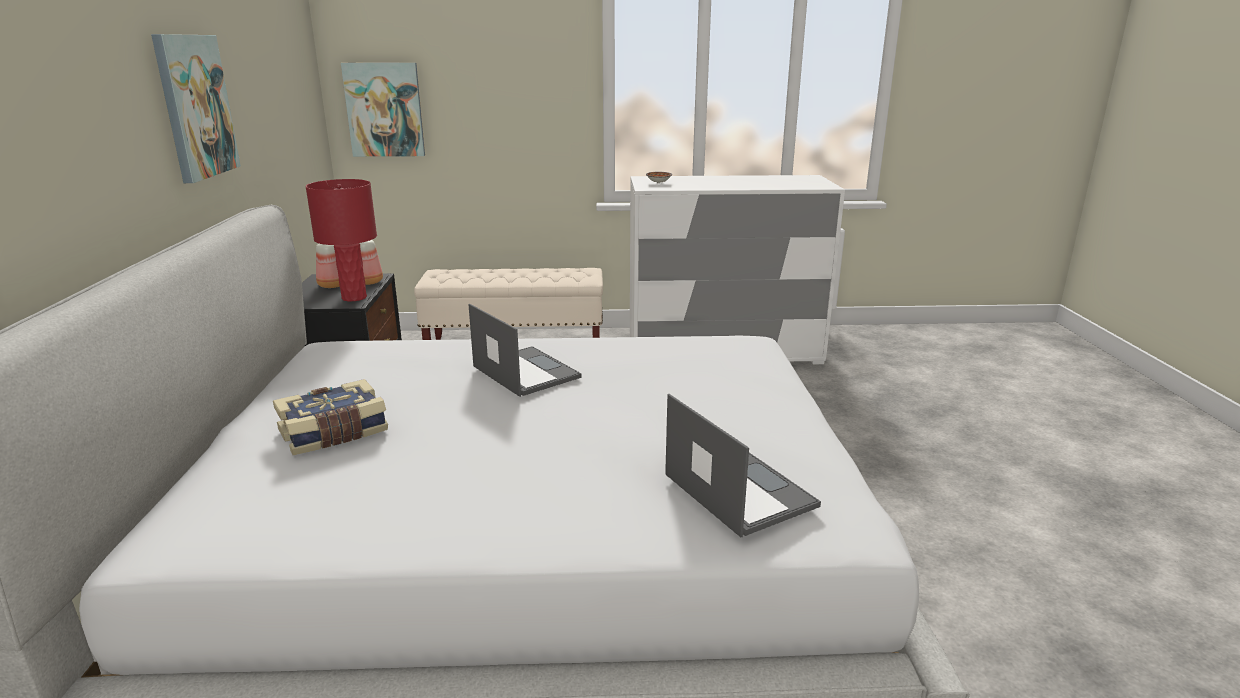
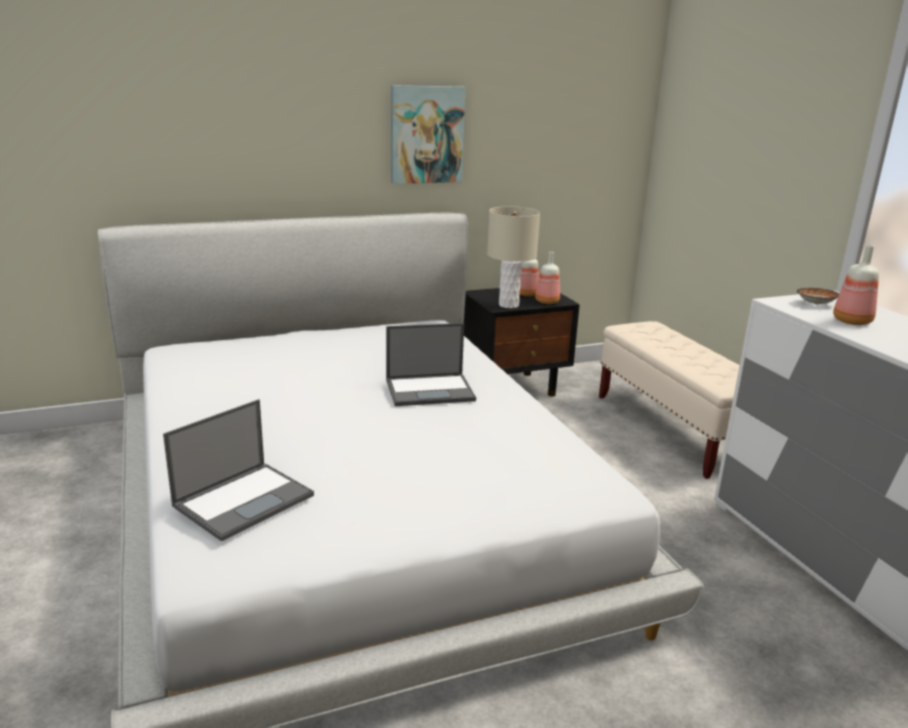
camera: 70 degrees right, 0 degrees up
book [273,379,388,455] -> none
red table lamp [305,179,377,301] -> beige table lamp [487,206,540,308]
picture [341,63,425,157] -> none
laptop [468,304,582,397] -> laptop turned 45 degrees clockwise [386,323,476,406]
none -> bottle [833,245,879,325]

